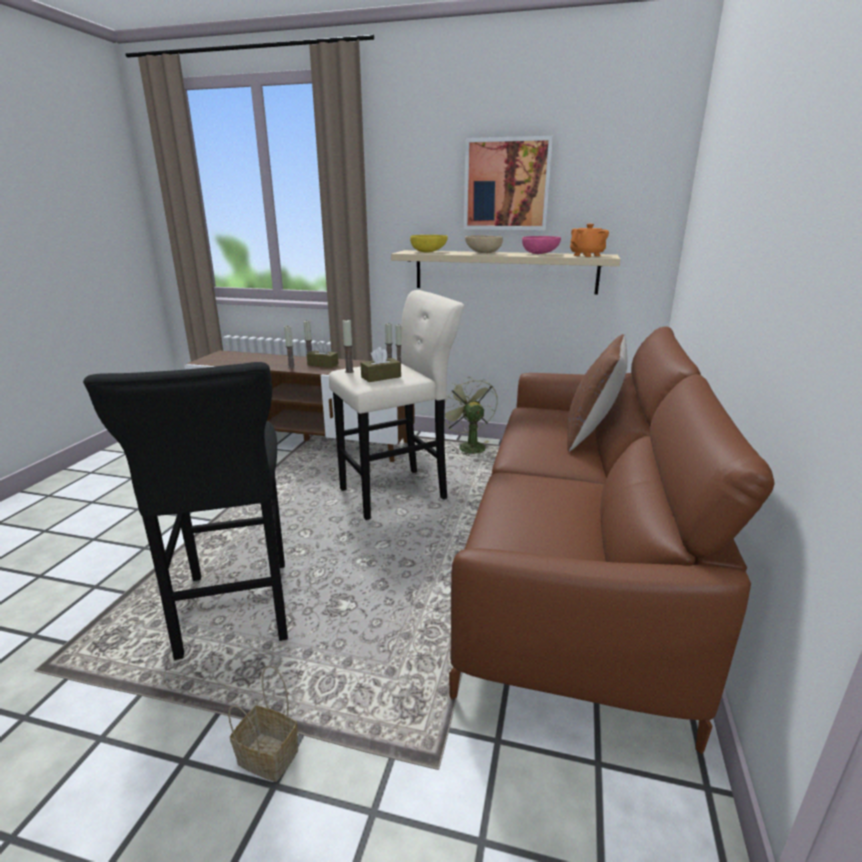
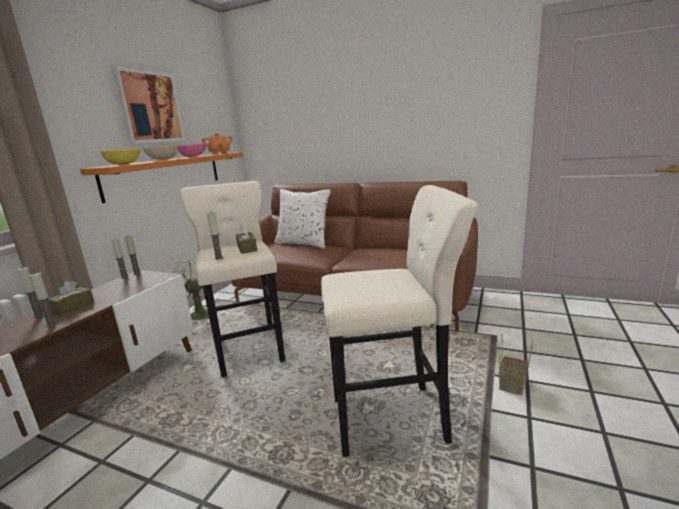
camera: 80 degrees left, 5 degrees down
black stool [83,362,288,660] -> beige stool [321,185,478,457]
beige shelf [391,250,621,295] -> orange shelf [80,152,243,203]
brown pillow [567,334,628,451] -> white pillow [274,189,331,248]

